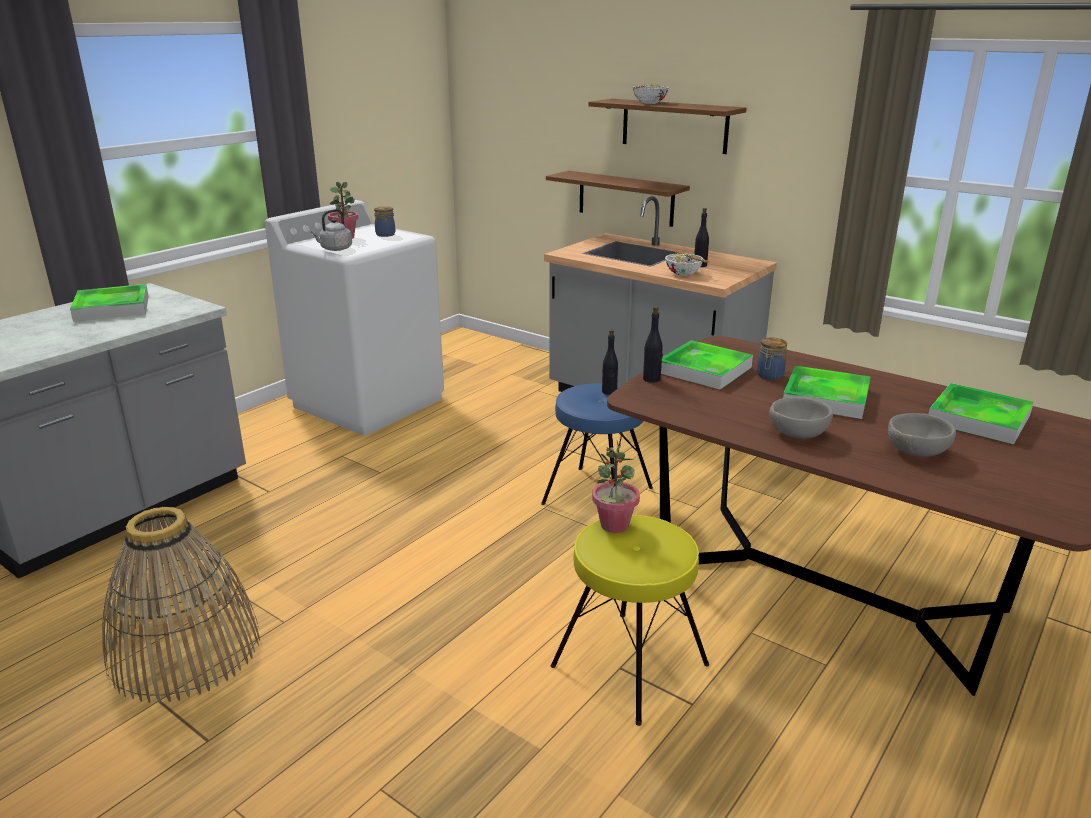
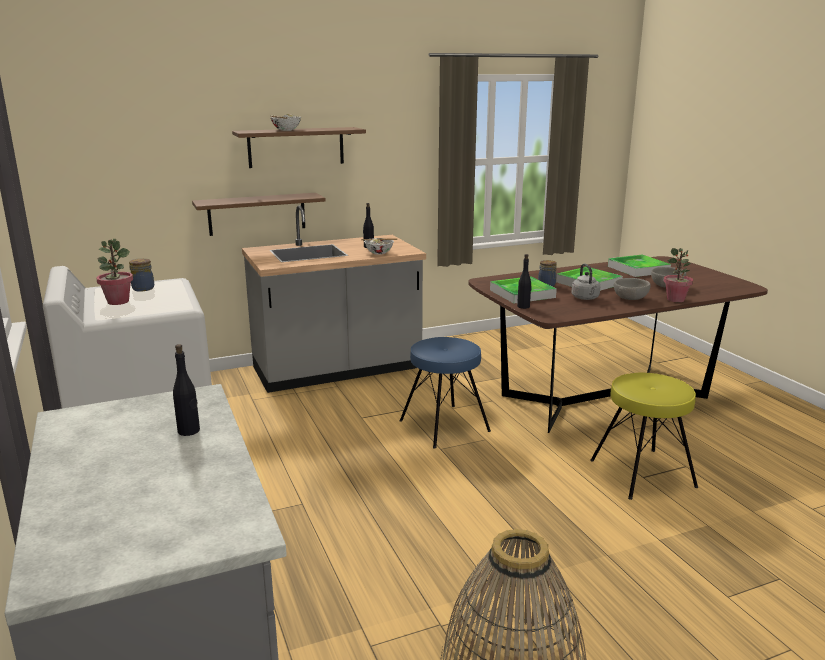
camera: 60 degrees left, 5 degrees down
tray [70,284,149,322] -> none
grey kettle [311,209,352,251] -> grey kettle moved to [571,264,600,300]
potted plant [592,441,640,533] -> potted plant moved to [664,248,693,302]
black bottle [602,330,618,395] -> black bottle moved to [173,344,200,436]

